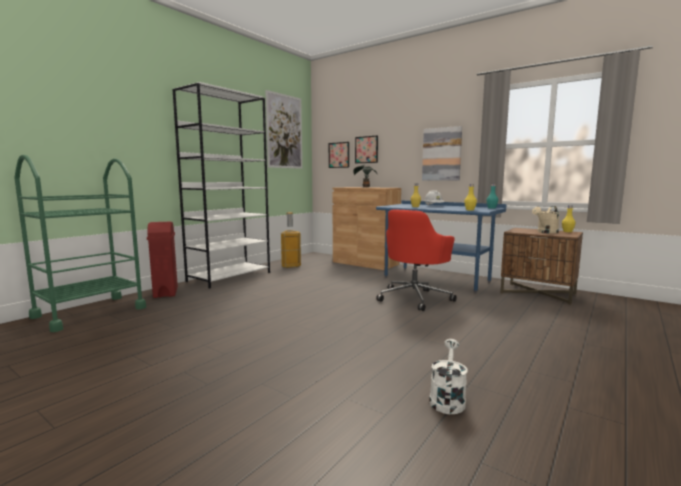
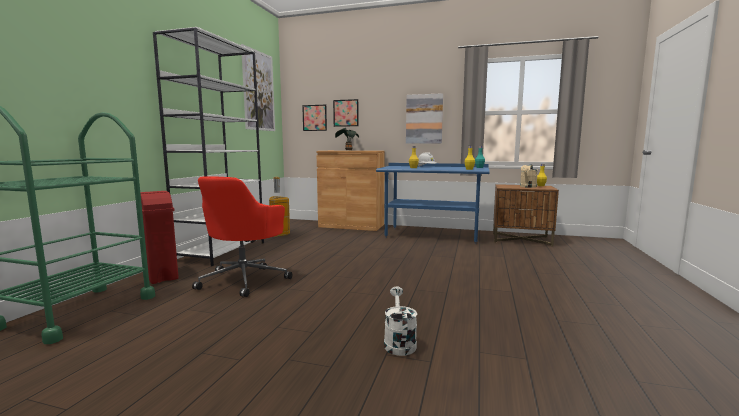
camera: 20 degrees left, 0 degrees up
red office chair [376,210,457,311] -> red office chair moved to [192,176,292,297]
white watering can [429,339,467,414] -> white watering can moved to [384,286,417,356]

